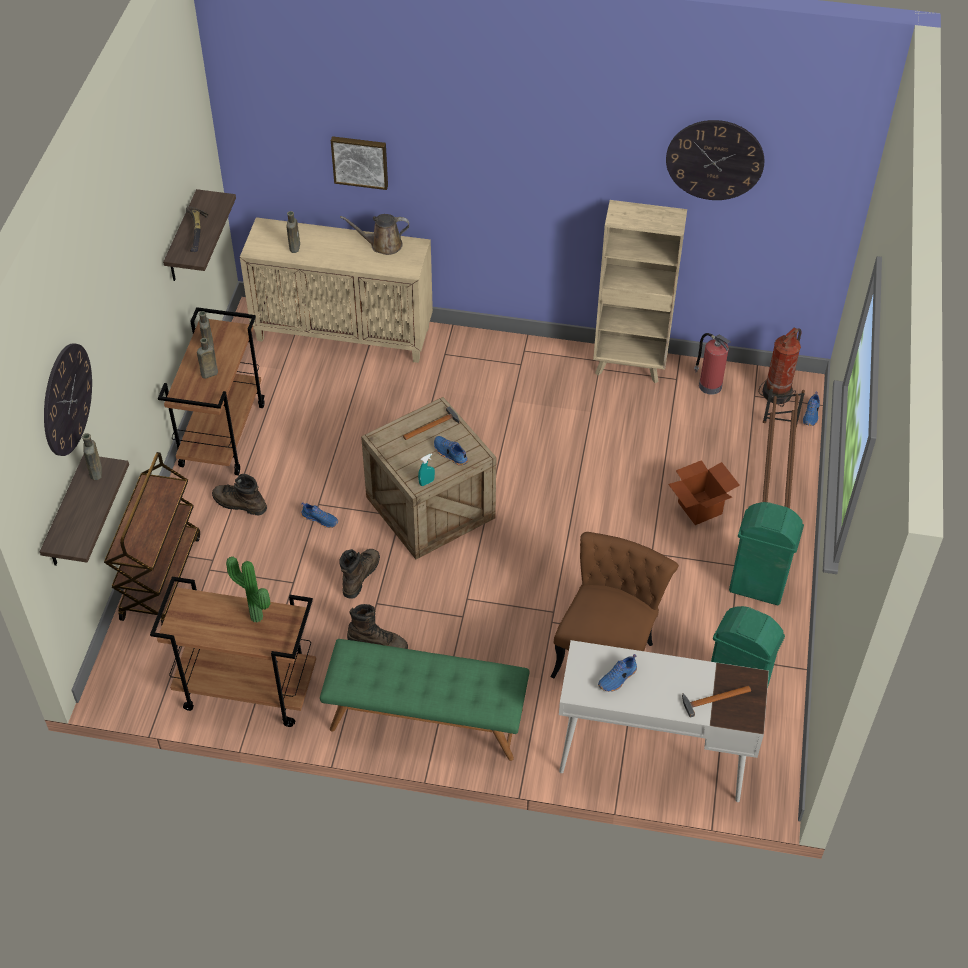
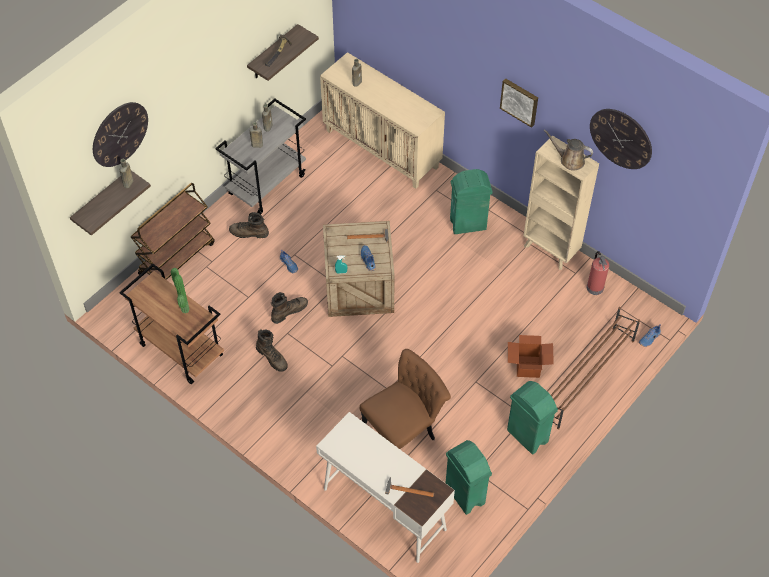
camera: 30 degrees right, 5 degrees up
brown cart [158,307,265,475] -> grey cart [215,99,306,214]
brown boot [212,474,267,515] -> brown boot turned 45 degrees counterclockwise [229,212,269,238]
green bench [320,639,530,761] -> none
picture [331,136,388,190] -> picture moved to [500,78,538,128]
brown watering can [340,214,409,255] -> brown watering can moved to [543,129,593,170]
blue shoe [598,654,637,692] -> none
fire extinguisher [758,327,802,407] -> none
none -> green trash can [450,169,493,234]

